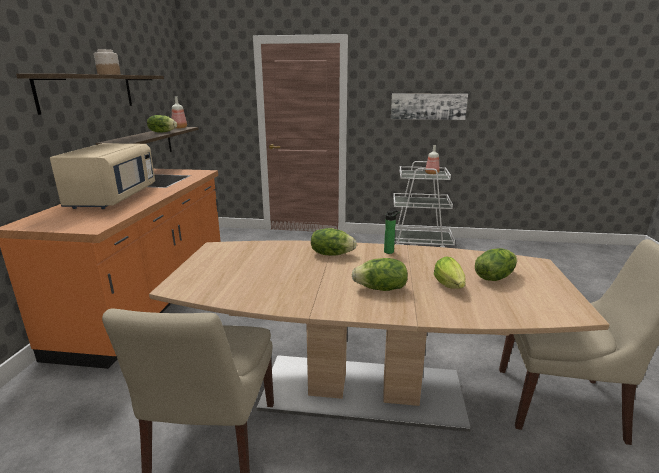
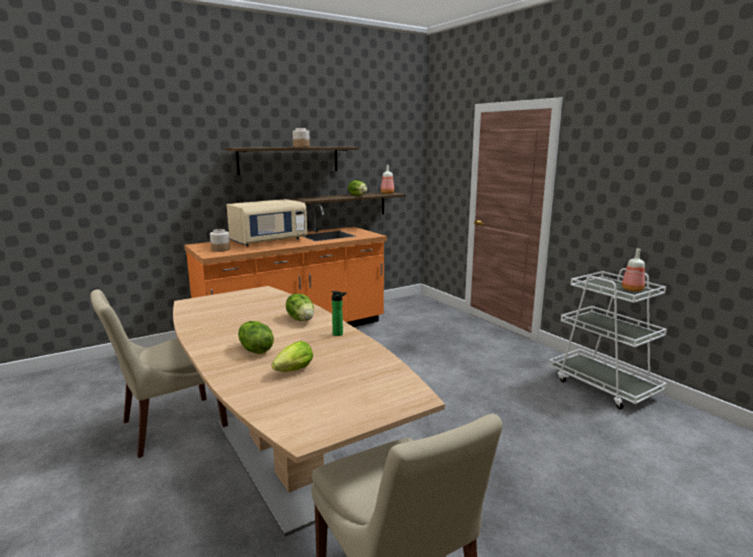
camera: 50 degrees right, 5 degrees down
picture [391,93,468,120] -> none
lettuce [475,248,517,281] -> none
none -> jar [210,229,230,252]

